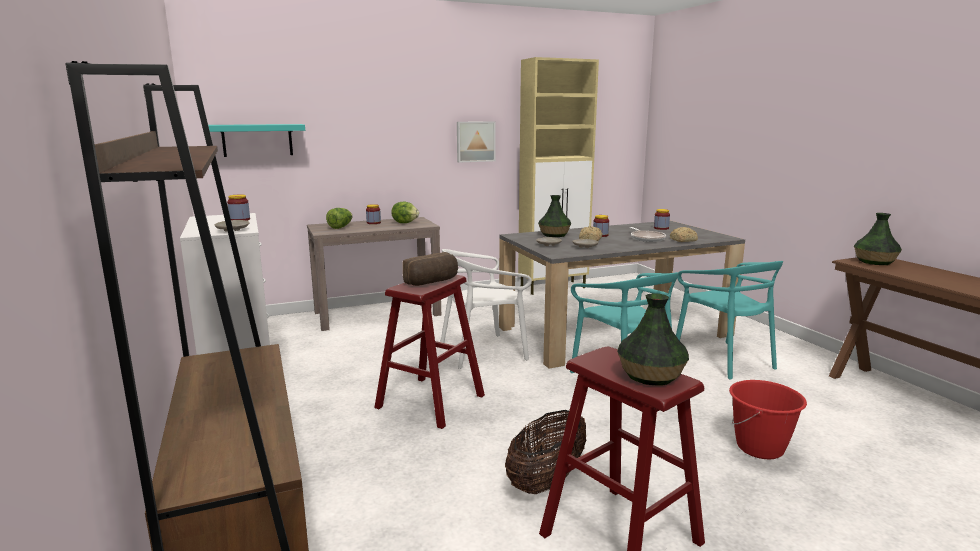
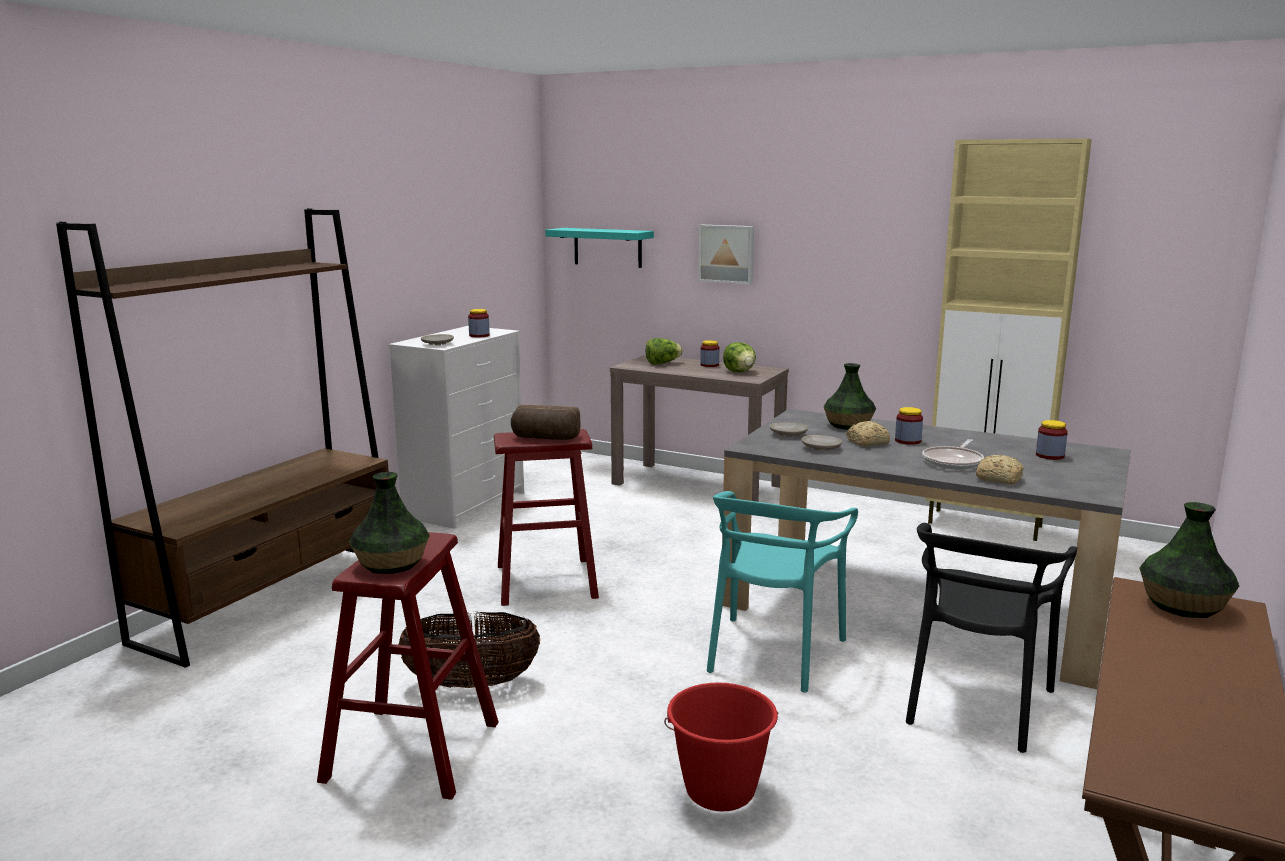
camera: 50 degrees right, 0 degrees up
white chair [441,249,532,369] -> none
picture [457,121,496,163] -> picture moved to [698,225,754,284]
turquoise chair [676,261,783,380] -> black chair [906,523,1078,753]

